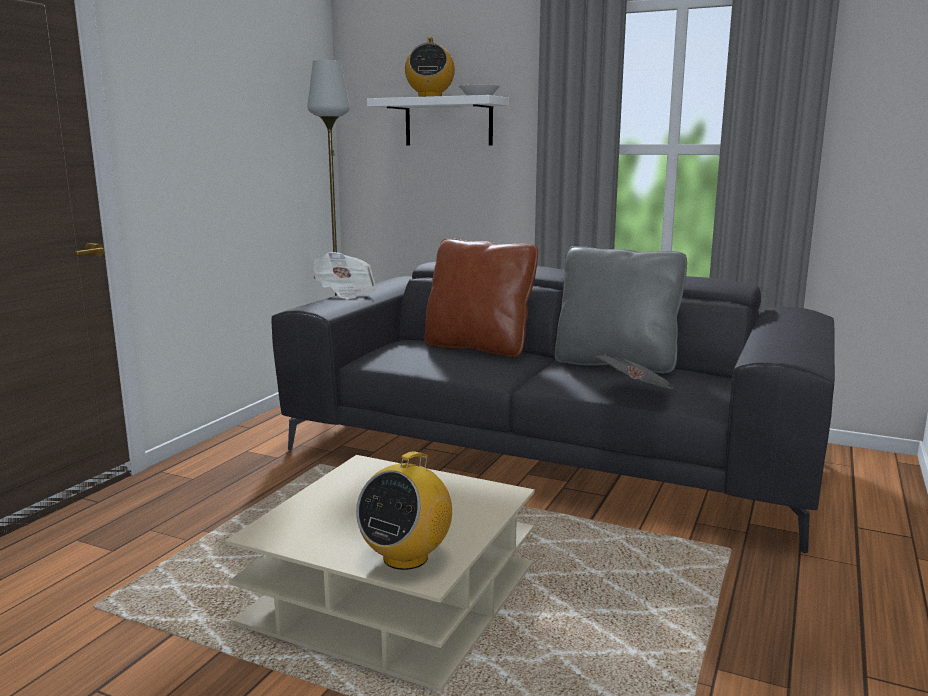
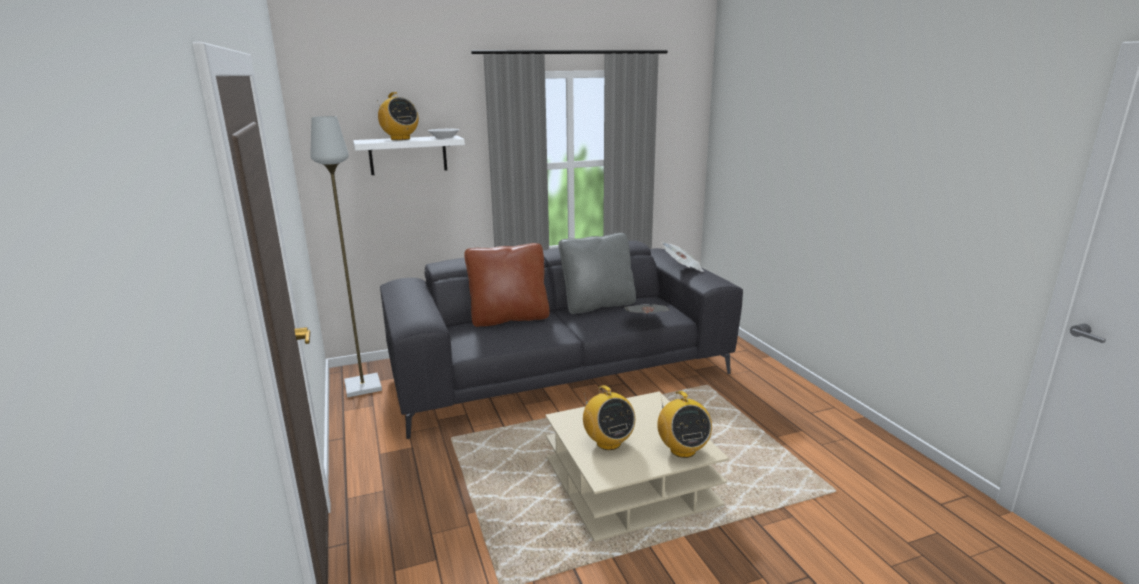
camera: 45 degrees left, 5 degrees up
newspaper [313,252,375,299] -> newspaper moved to [661,242,704,272]
none -> radio [583,385,635,450]

